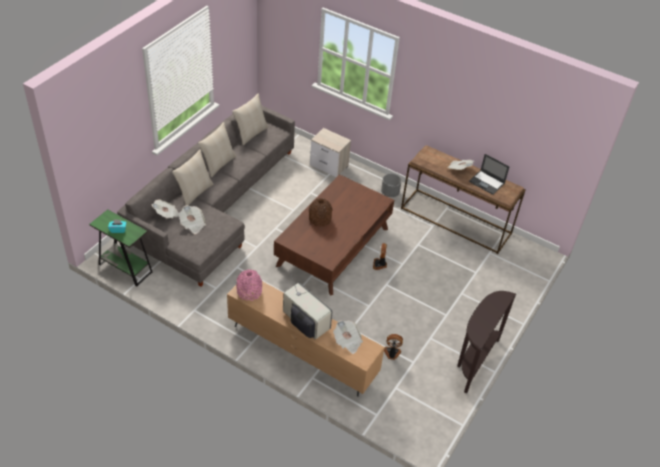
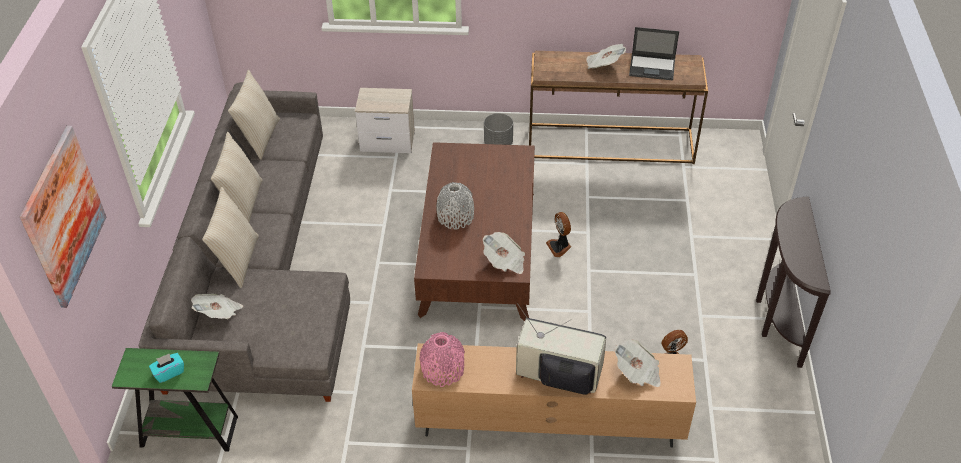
camera: 25 degrees left, 0 degrees up
newspaper [179,205,206,234] -> newspaper moved to [483,232,525,274]
brown vase [309,198,333,227] -> grey vase [436,182,474,230]
none -> picture [20,126,106,308]

